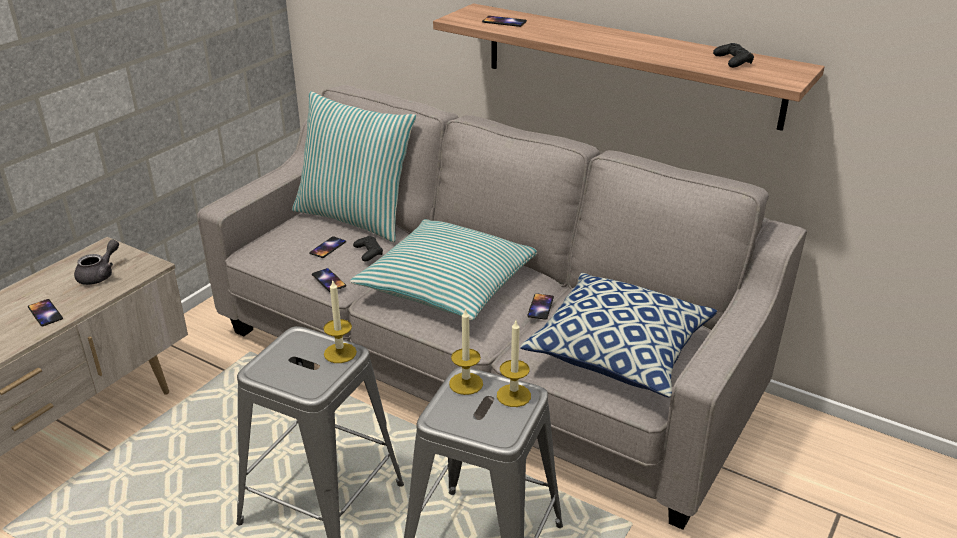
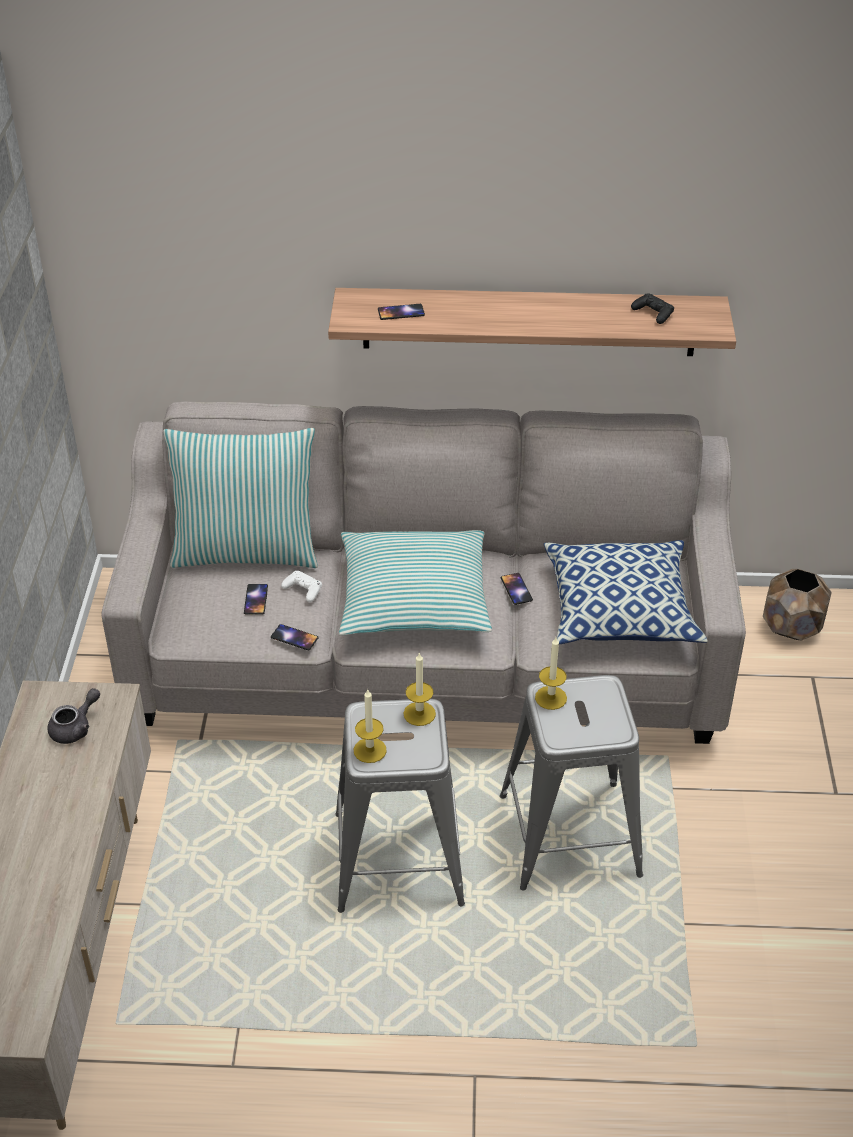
camera: 30 degrees left, 10 degrees up
phone [28,299,63,326] -> none
grey teapot [74,239,119,285] -> grey teapot turned 45 degrees clockwise [48,688,100,744]
black game controller [353,236,383,261] -> white game controller [281,571,322,602]
candle [497,321,531,407] -> candle moved to [354,690,387,763]
none -> brown planter [763,569,832,640]

